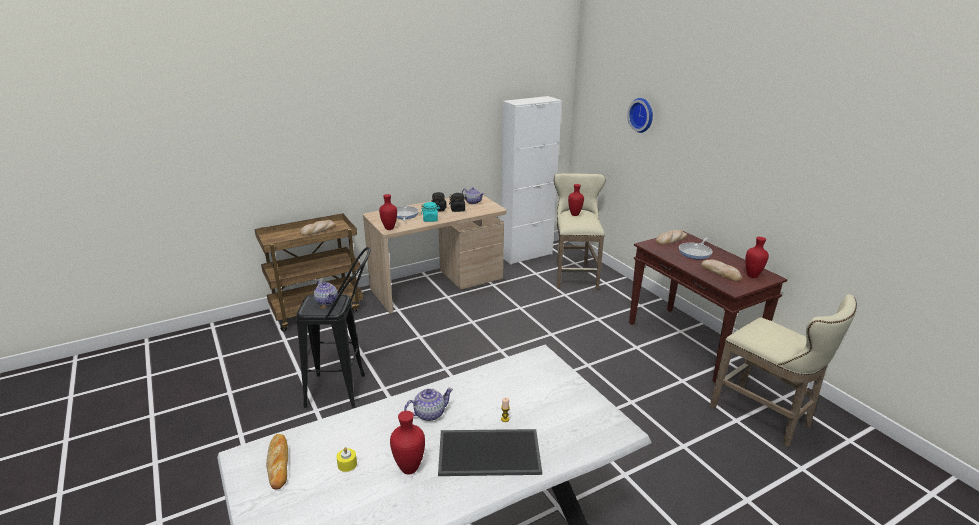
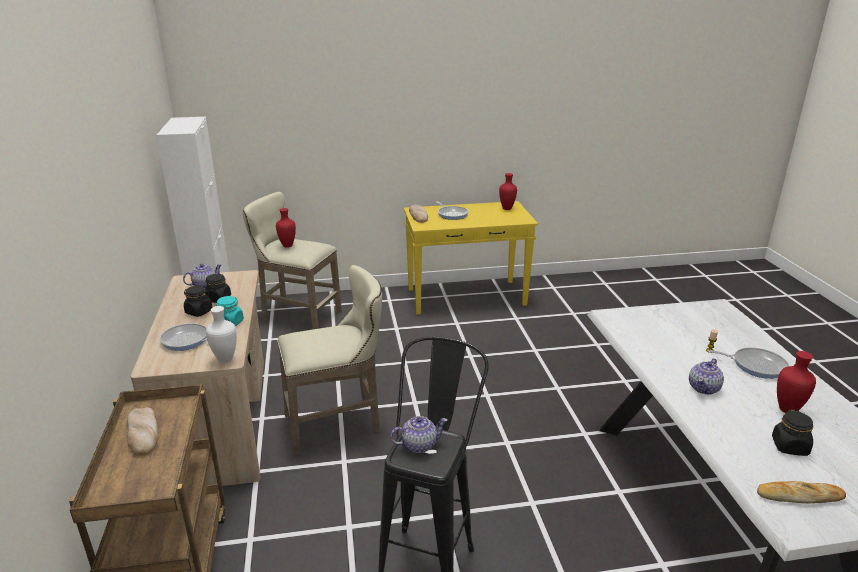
camera: 70 degrees left, 0 degrees up
yellow candle [336,447,357,472] -> black jar [772,409,813,456]
red vase [379,194,397,230] -> white vase [206,306,237,363]
teapot [404,388,453,421] -> teapot turned 135 degrees counterclockwise [689,358,724,395]
tray [438,429,542,476] -> frying pan [708,347,789,379]
wall clock [627,98,653,133] -> none
brown console table [629,231,788,383] -> yellow console table [404,201,538,315]
bread [701,259,742,281] -> none
beige stool [710,294,857,447] -> beige stool moved to [277,265,382,455]

